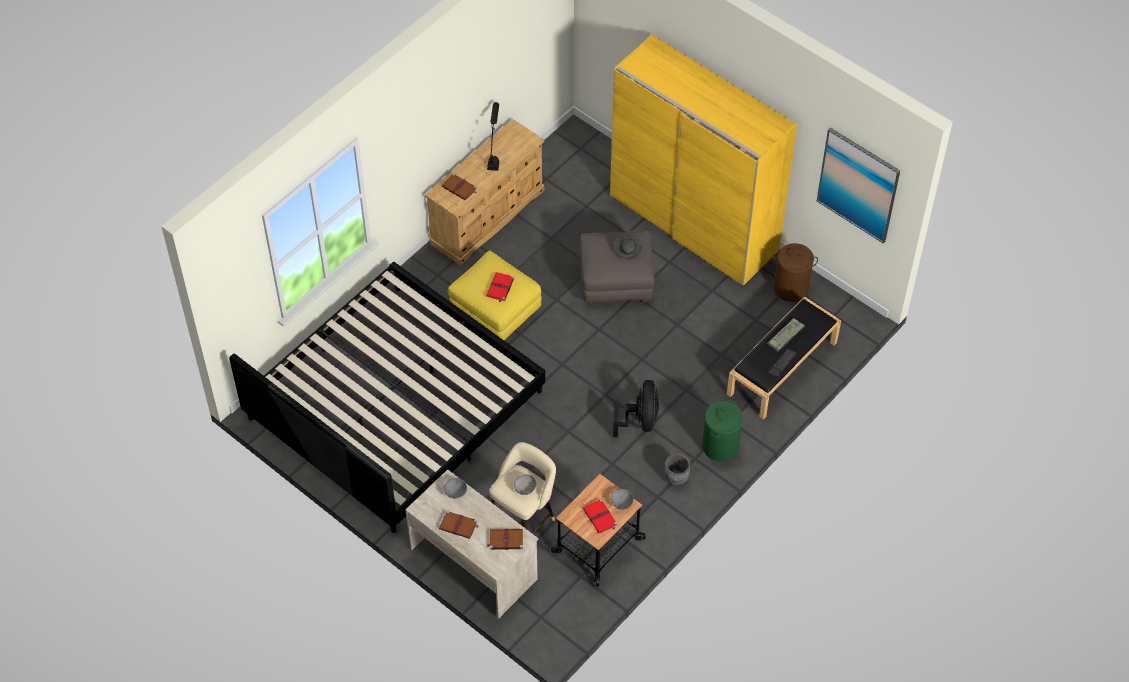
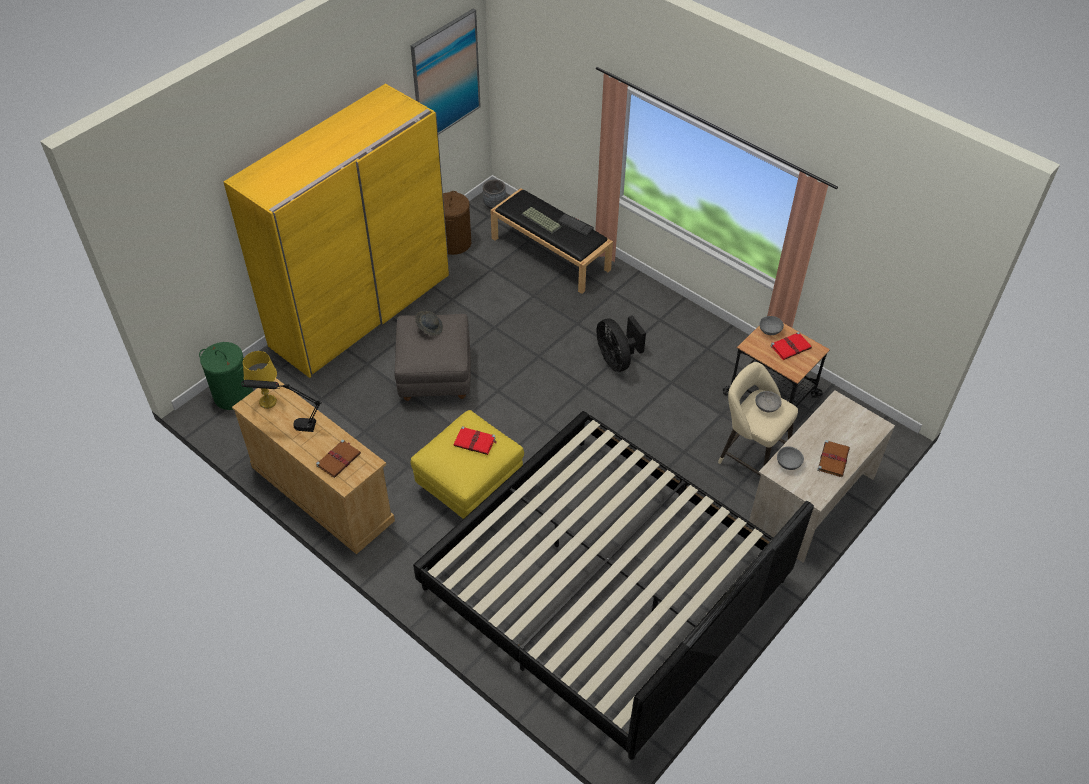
camera: 90 degrees left, 5 degrees down
brown book [487,529,523,550] -> none
black fan [613,380,659,437] -> black fan turned 120 degrees counterclockwise [597,315,646,372]
grey planter [664,454,690,485] -> grey planter moved to [483,179,506,209]
green laundry basket [702,400,743,462] -> green laundry basket moved to [199,342,253,410]
none -> yellow table lamp [243,351,277,409]

